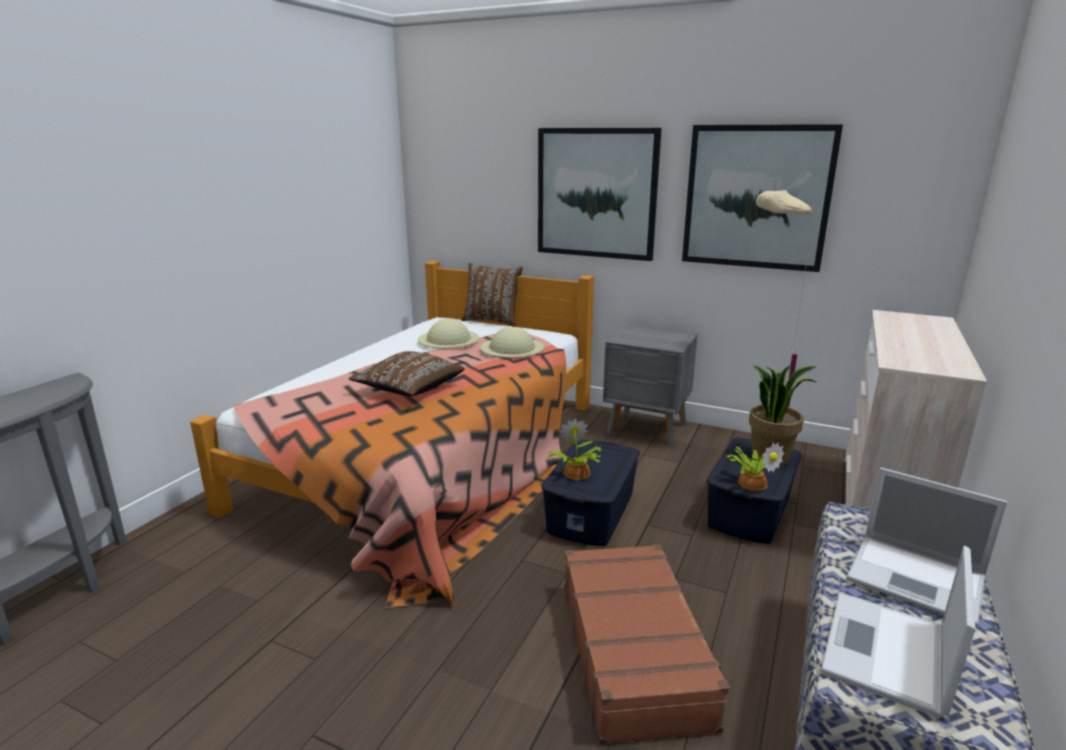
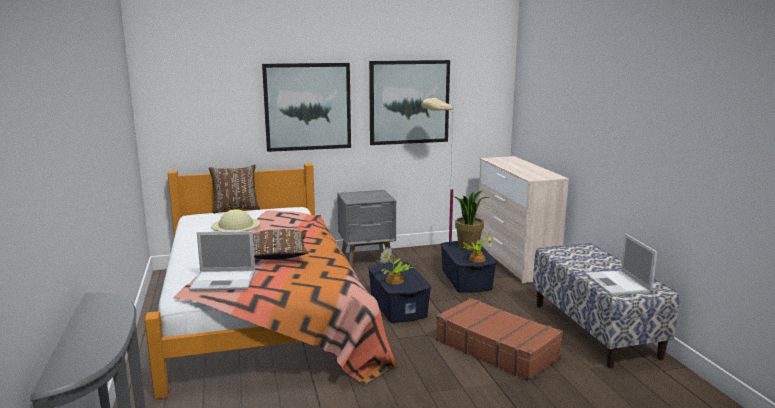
camera: 40 degrees left, 5 degrees down
beige hat [480,327,544,358] -> none
laptop [846,468,1007,627] -> laptop moved to [189,231,255,291]

